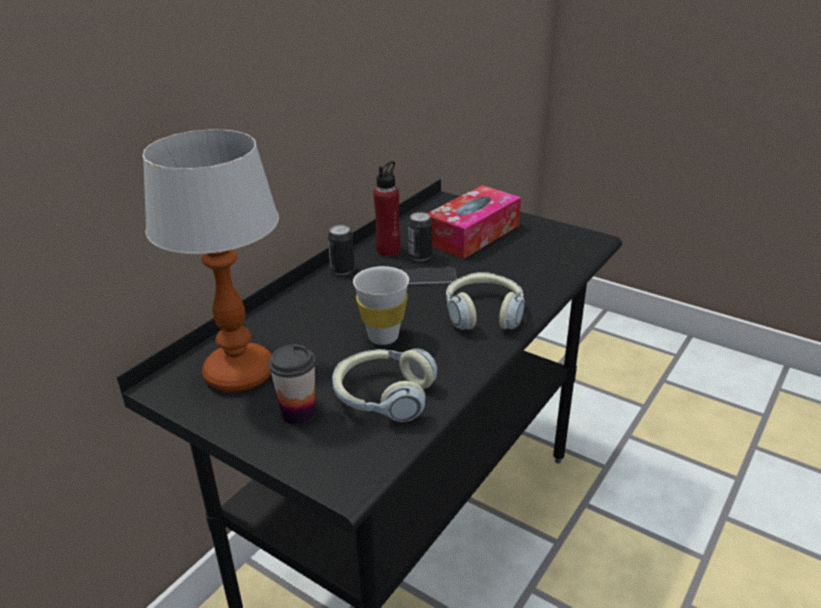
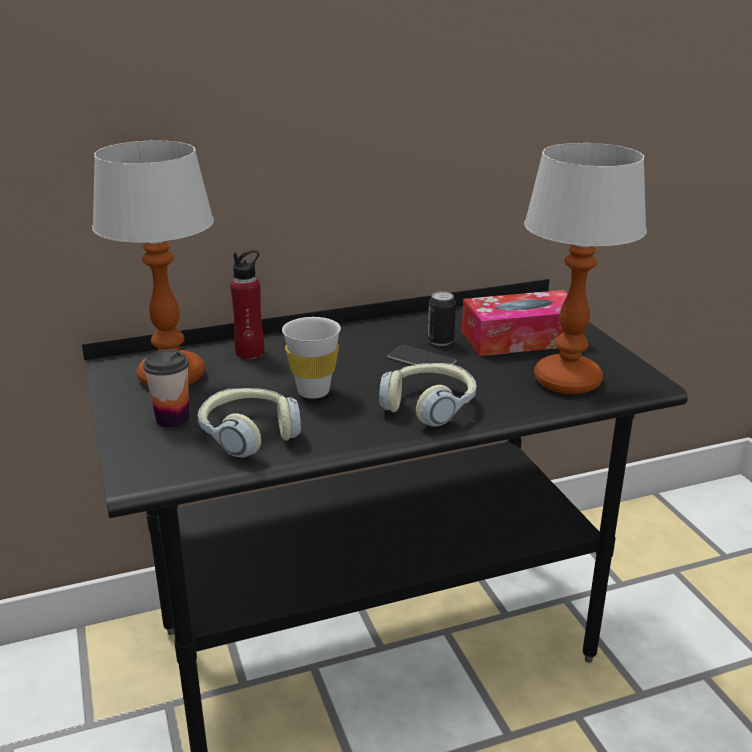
camera: 35 degrees right, 5 degrees down
can [328,225,355,275] -> none
red bottle [373,161,401,256] -> red bottle moved to [230,250,264,359]
none -> table lamp [524,143,647,394]

